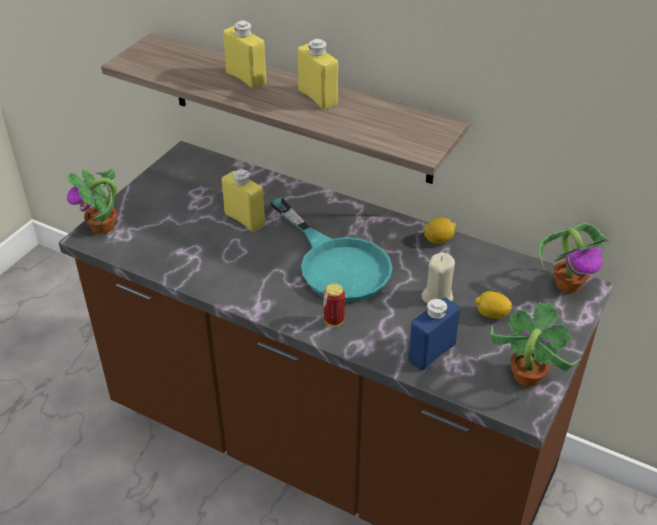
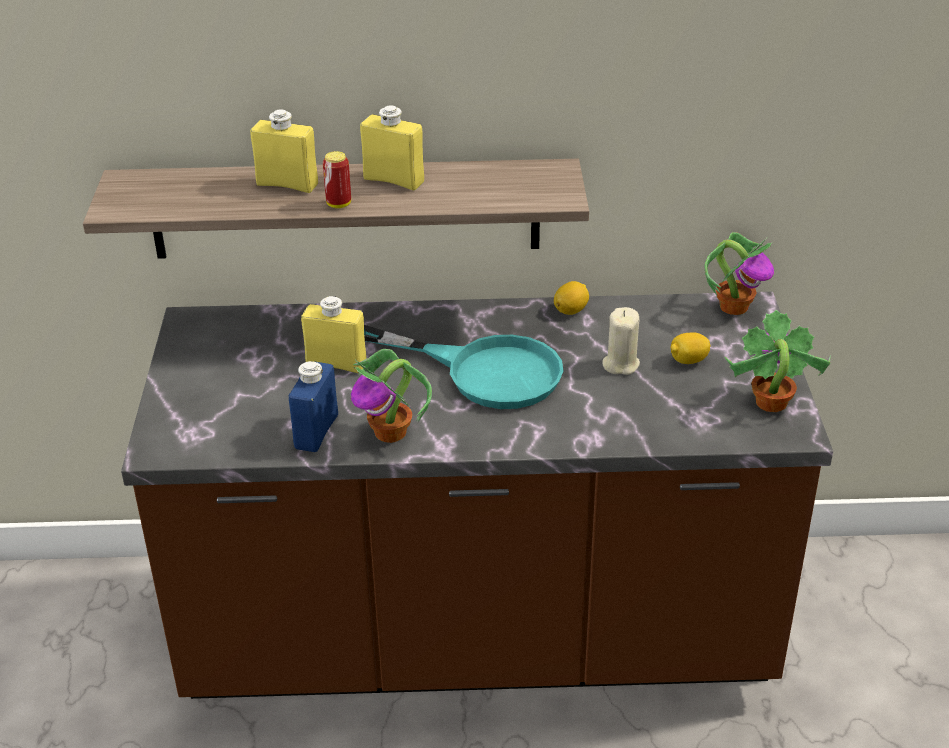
camera: 30 degrees left, 5 degrees down
potted plant [66,168,117,234] -> potted plant moved to [351,349,432,443]
can [324,283,345,327] -> can moved to [323,151,351,208]
blue bottle [408,297,460,370] -> blue bottle moved to [289,361,338,452]

